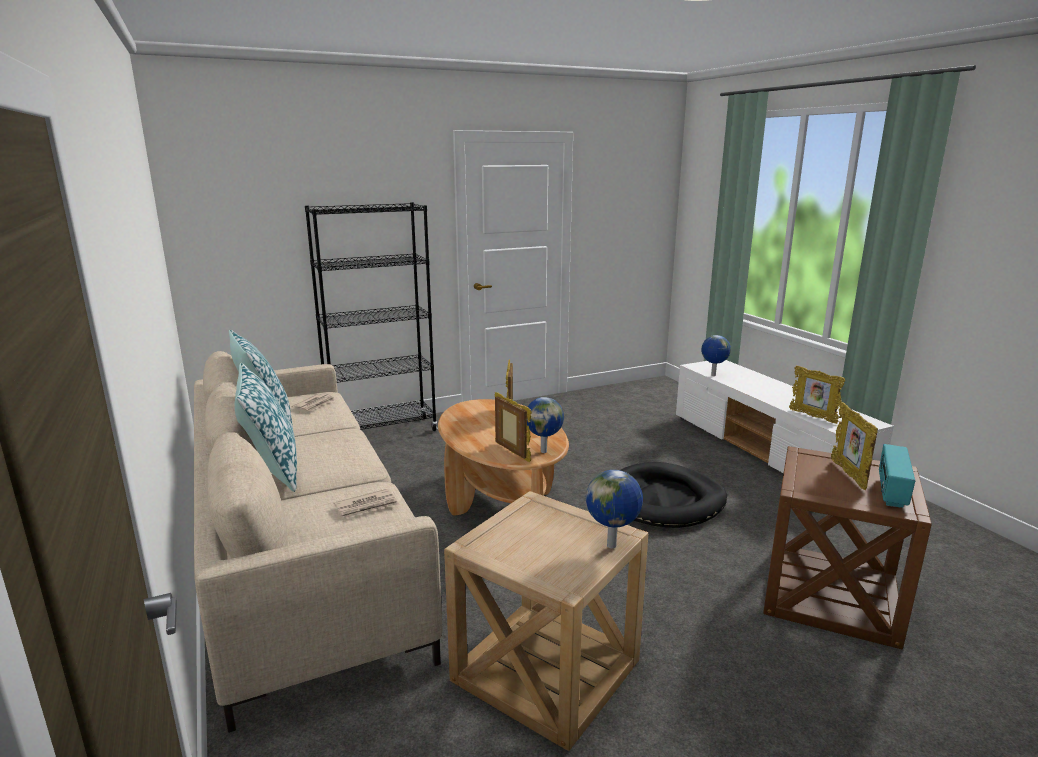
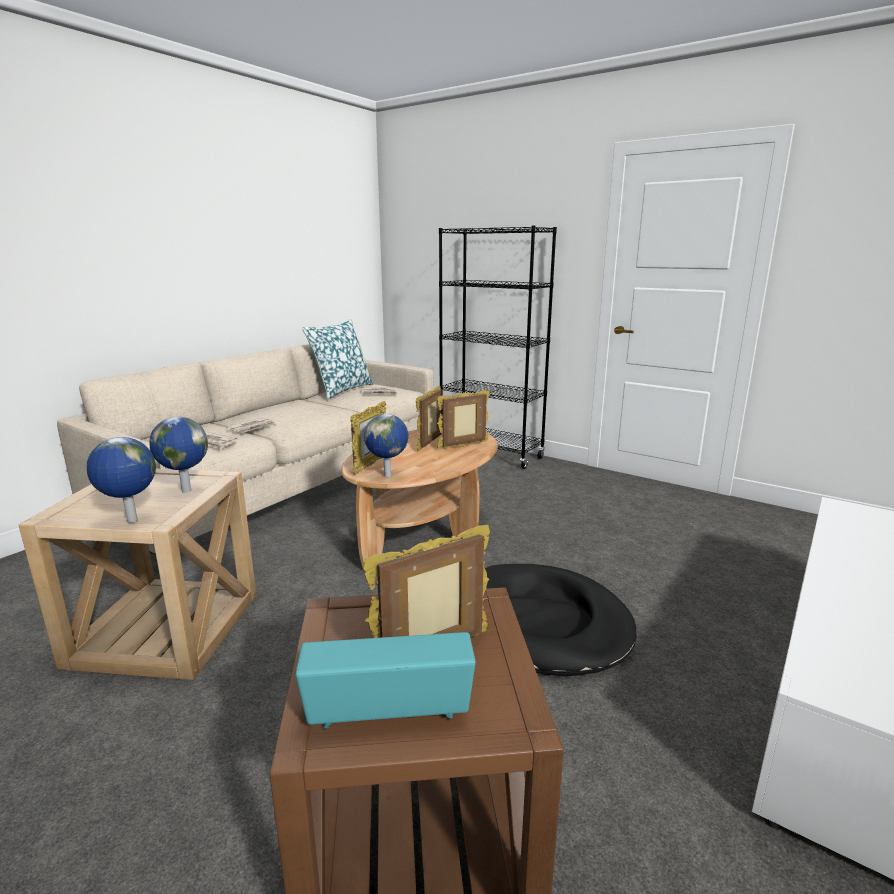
camera: 60 degrees right, 0 degrees up
pillow [235,363,297,492] -> none
globe [701,335,731,376] -> globe moved to [149,417,208,493]
picture frame [789,365,845,424] -> picture frame moved to [416,386,442,451]
none -> newspaper [226,417,276,433]

